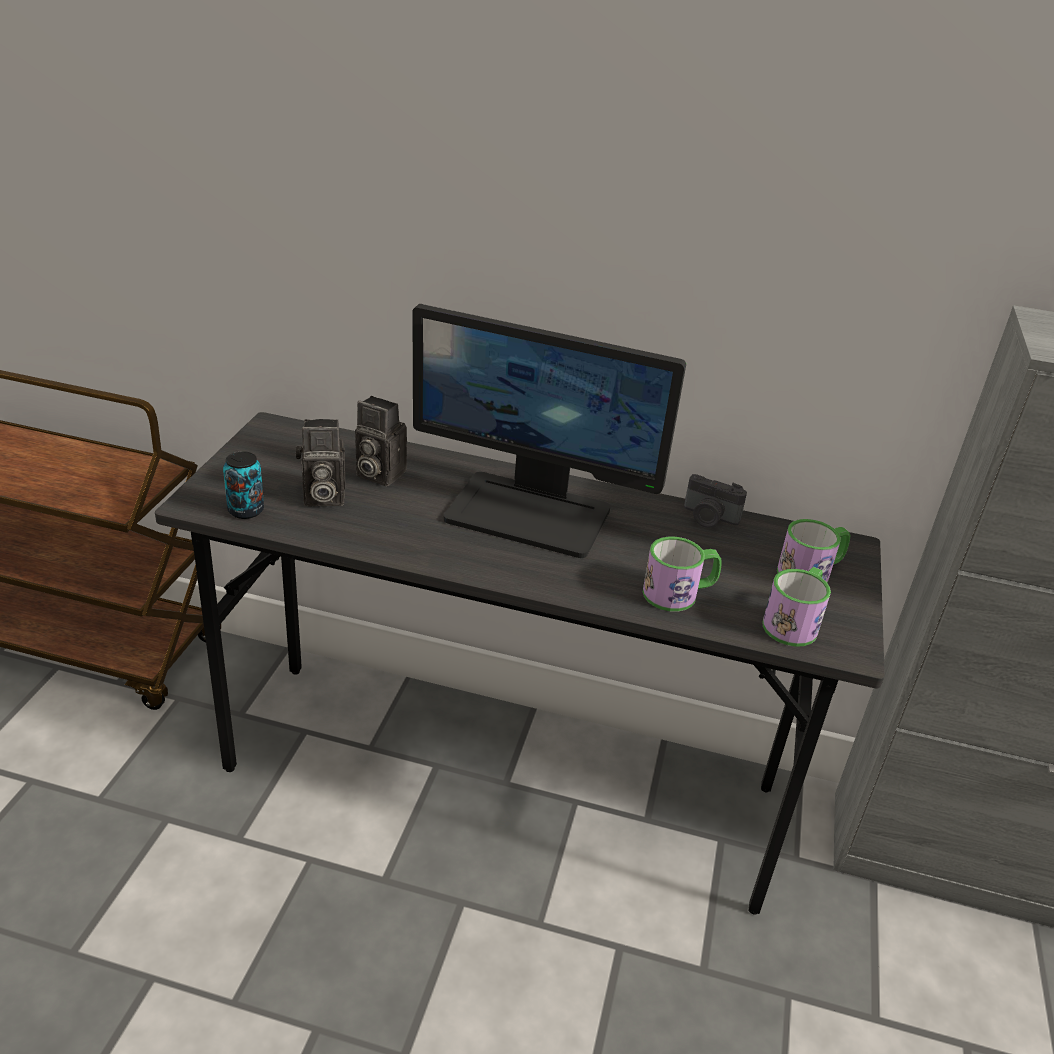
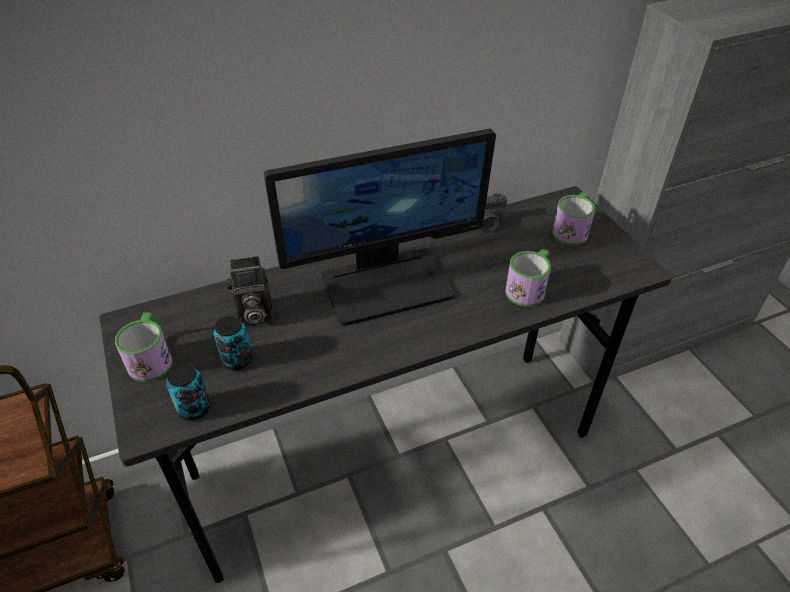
camera: 35 degrees left, 10 degrees up
camera [296,419,345,506] -> can [214,316,252,370]
mug [762,567,831,647] -> mug moved to [115,313,172,382]

